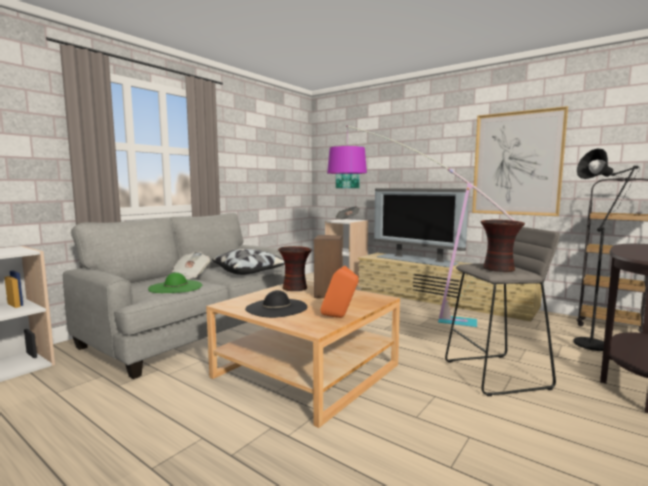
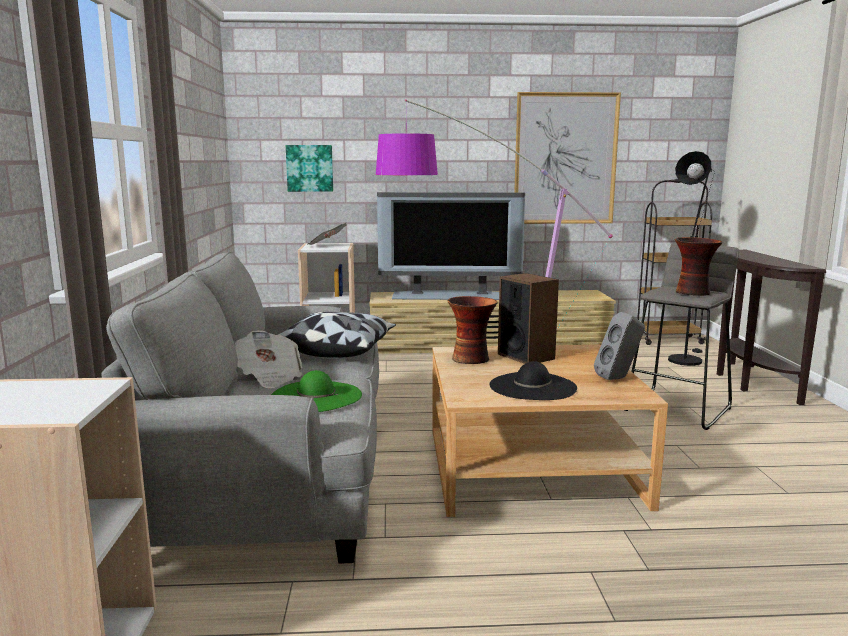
camera: 40 degrees left, 5 degrees up
orange speaker [320,266,359,318] -> grey speaker [594,312,645,380]

